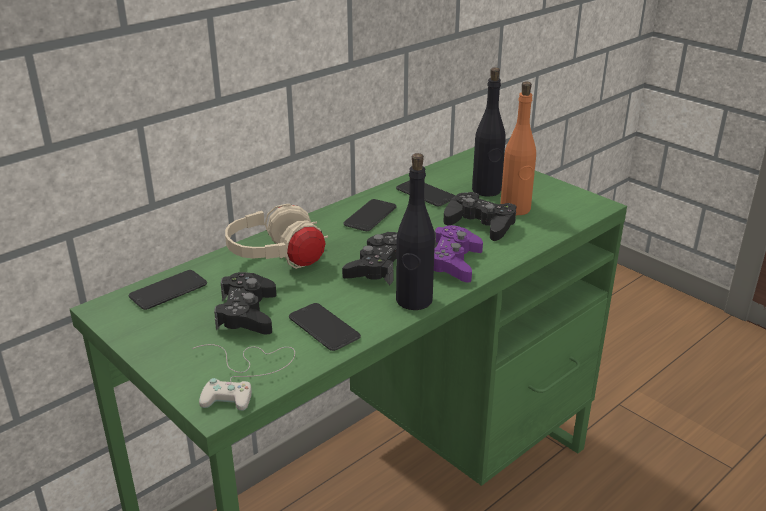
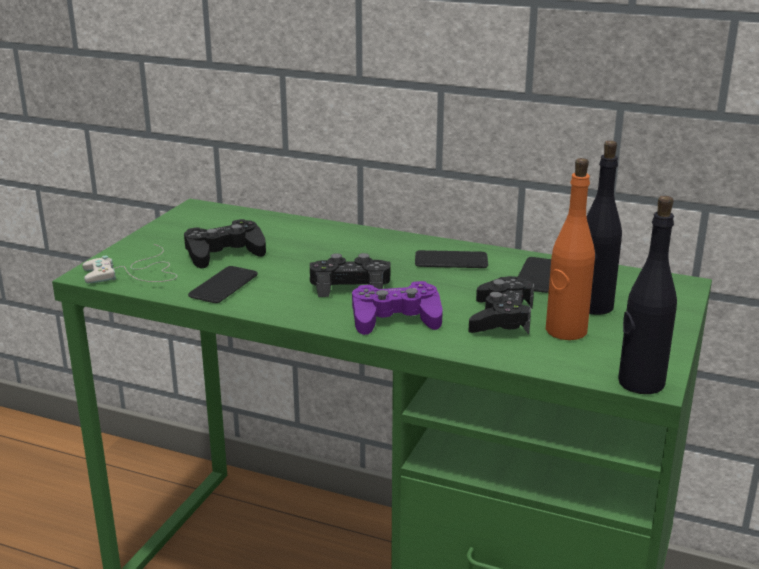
camera: 65 degrees right, 5 degrees down
phone [129,270,207,310] -> none
beige headphones [225,204,328,269] -> none
black bottle [396,153,435,310] -> black bottle moved to [618,196,677,394]

